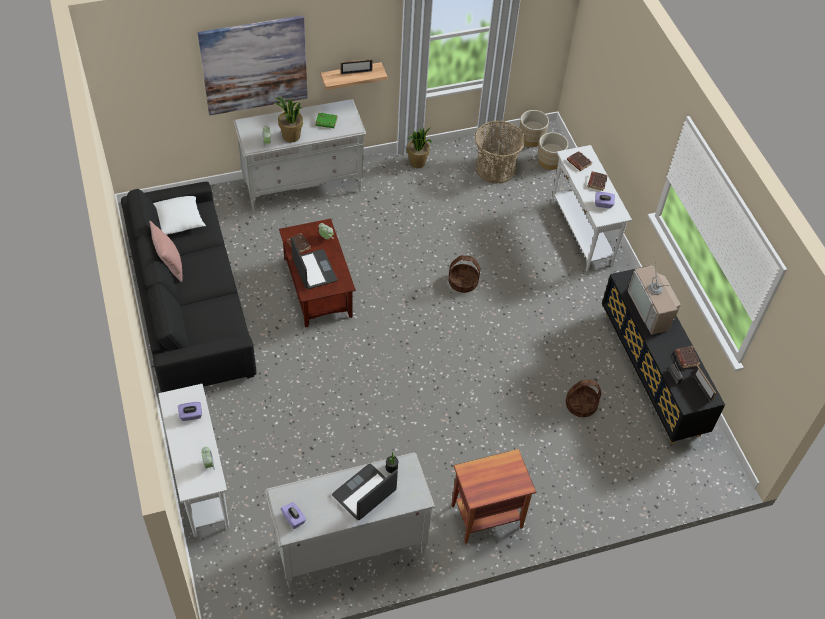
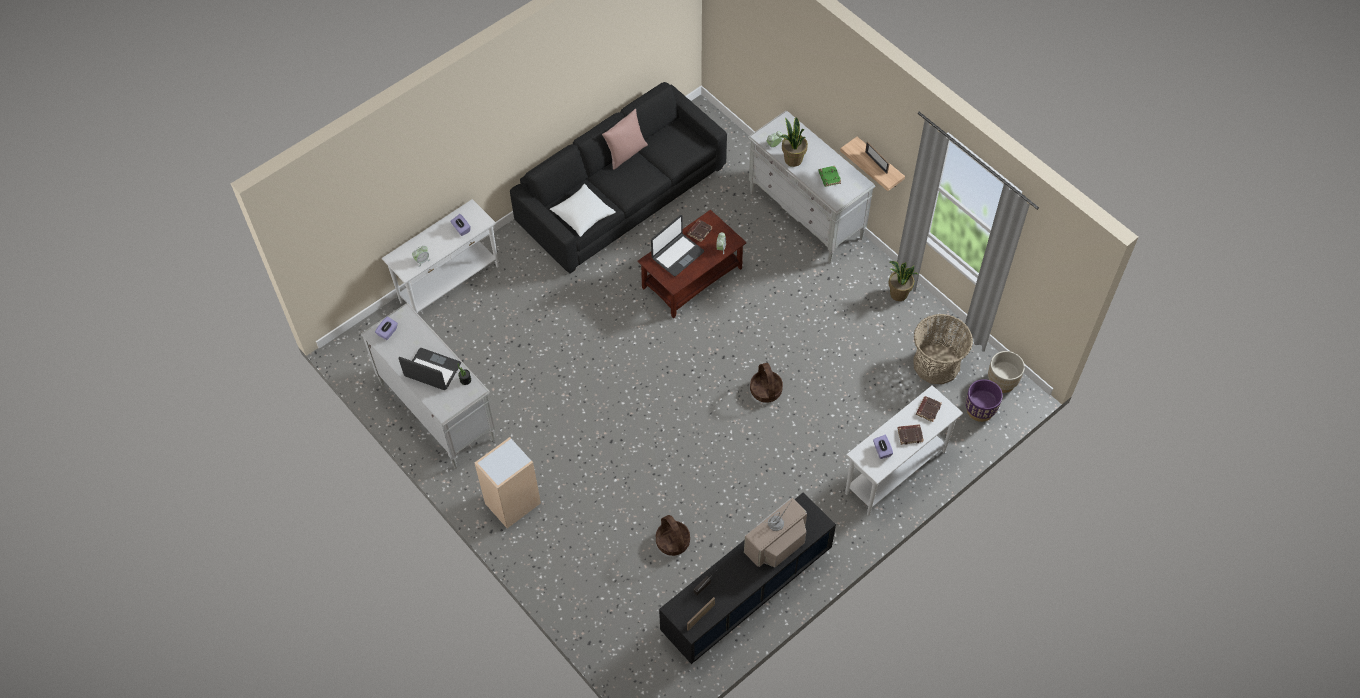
camera: 70 degrees right, 5 degrees up
white pillow [153,196,206,235] -> white pillow moved to [550,184,616,237]
picture [198,15,308,115] -> none
nightstand [451,449,537,544] -> bookcase [475,437,541,528]
beige planter [538,132,568,170] -> purple planter [966,379,1003,422]
brown book [675,346,700,368] -> none

